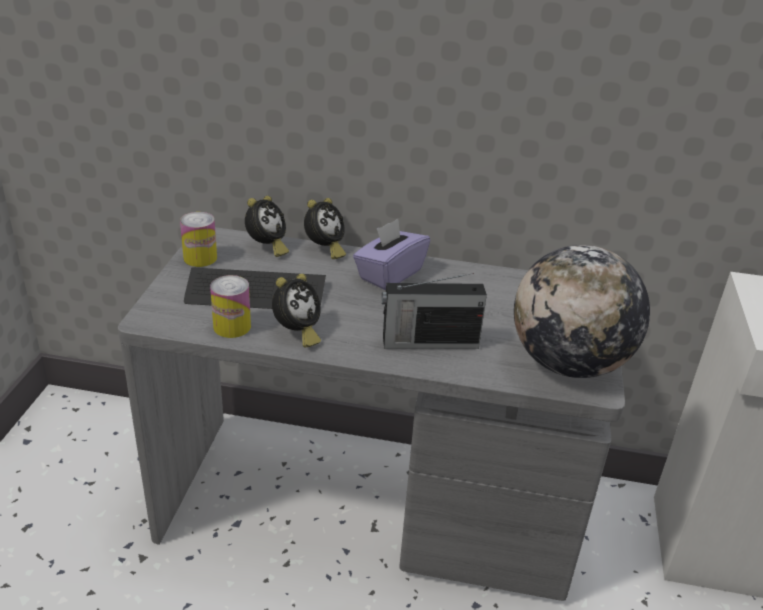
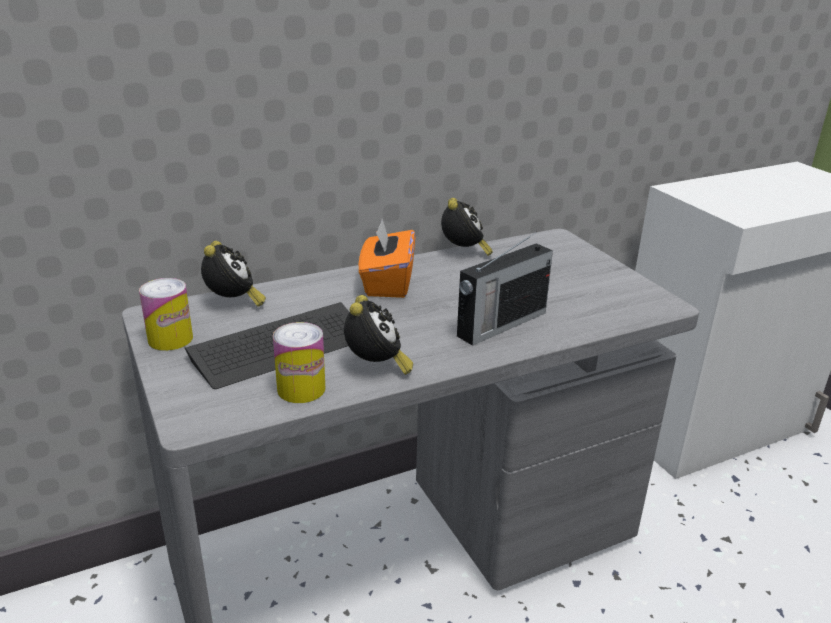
camera: 35 degrees left, 5 degrees down
alarm clock [304,198,346,259] -> alarm clock moved to [441,198,493,256]
purple tissue box [353,219,430,290] -> orange tissue box [359,219,415,298]
globe [514,245,650,378] -> none

